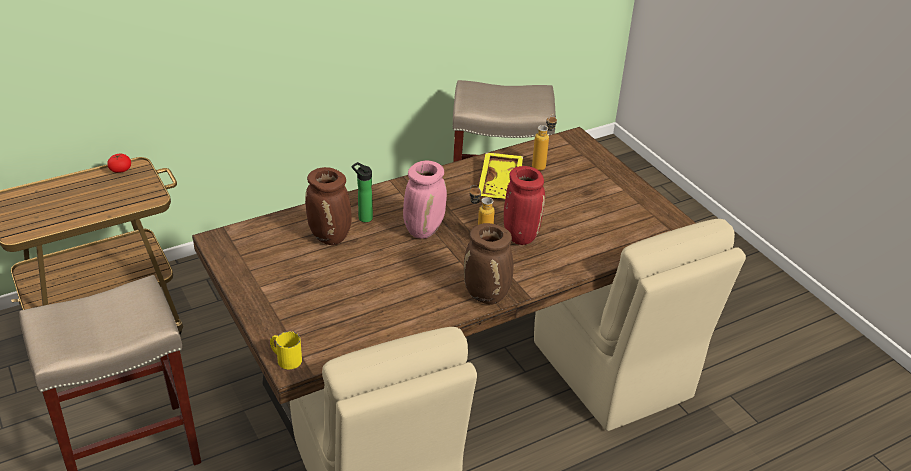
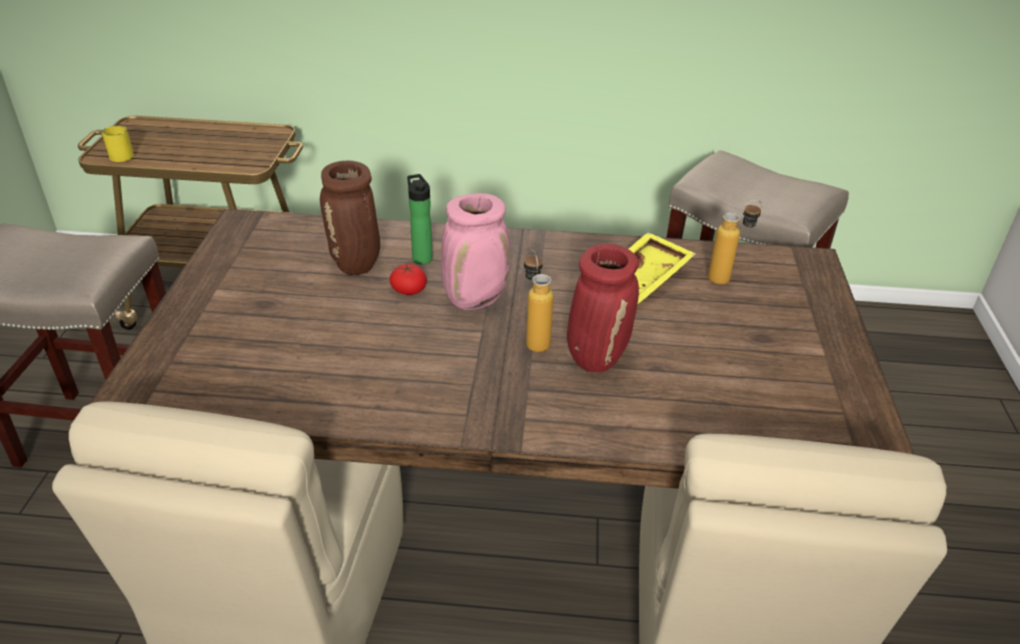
camera: 35 degrees right, 0 degrees up
tomato [107,154,131,173] -> tomato moved to [389,264,427,295]
yellow mug [270,331,302,369] -> yellow mug moved to [102,125,134,162]
brown vase [464,223,513,304] -> none

